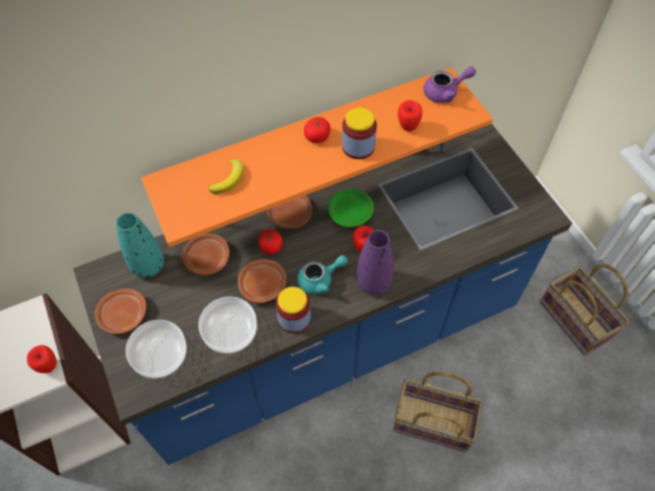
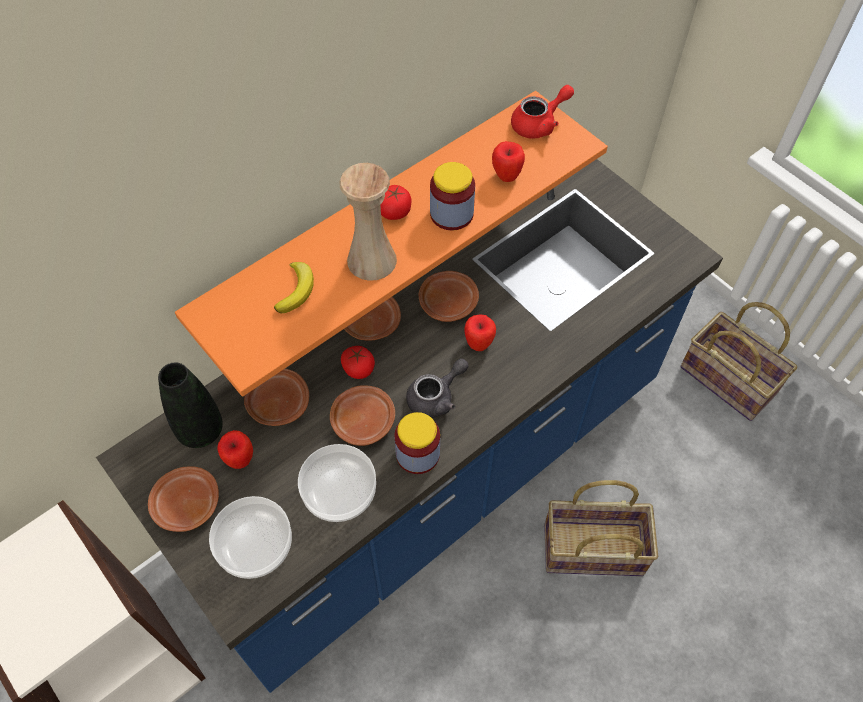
camera: 15 degrees left, 0 degrees up
apple [27,345,57,373] -> apple moved to [217,430,253,469]
turquoise vase [116,213,164,278] -> black vase [158,362,223,448]
turquoise teapot [297,255,348,294] -> grey teapot [406,358,468,418]
green plate [328,189,374,227] -> brown plate [419,271,479,322]
purple vase [357,230,394,295] -> none
purple teapot [423,66,476,103] -> red teapot [511,85,574,139]
none -> beige vase [340,163,397,281]

